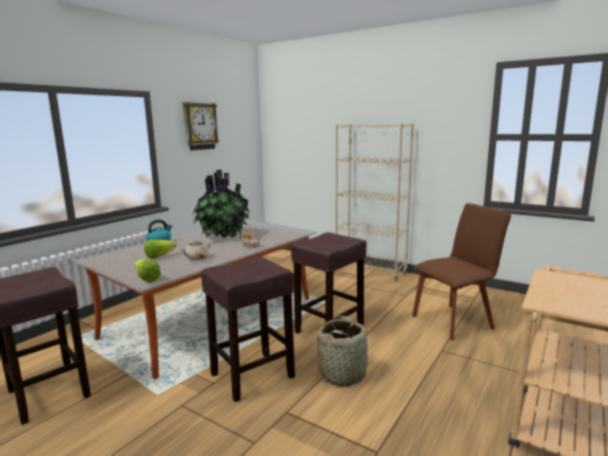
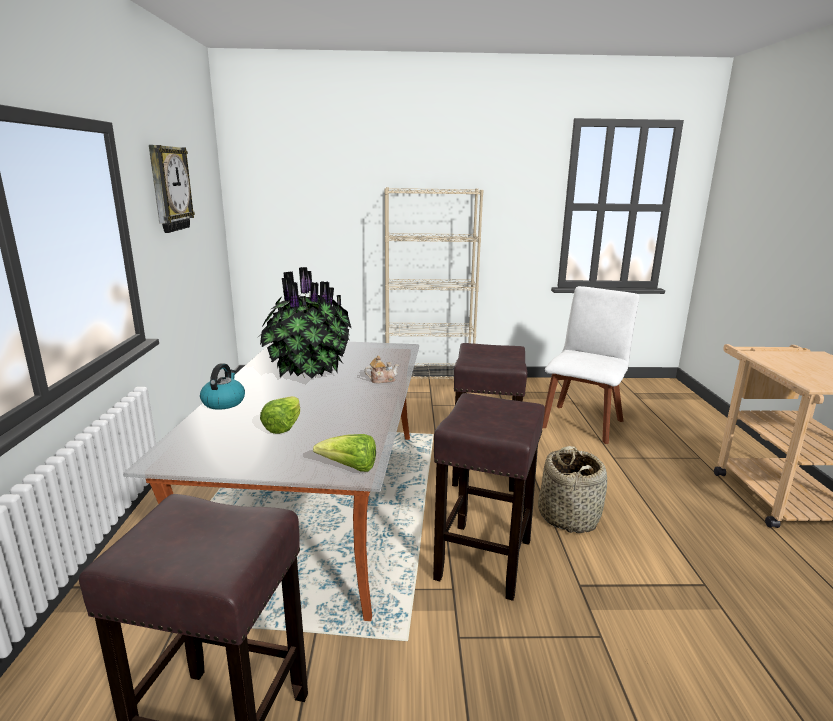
camera: 35 degrees left, 5 degrees up
beige teapot [181,240,211,260] -> none
brown chair [412,203,511,340] -> white chair [542,286,640,444]

